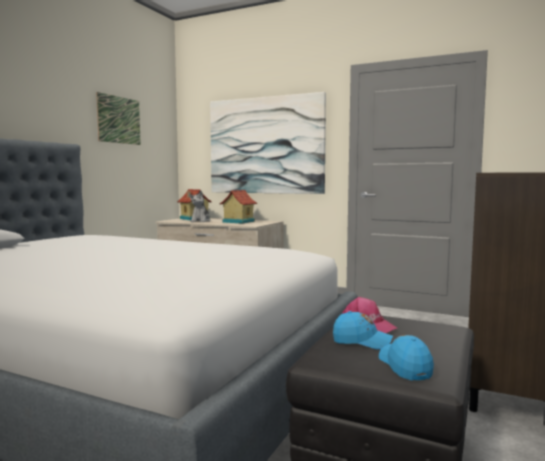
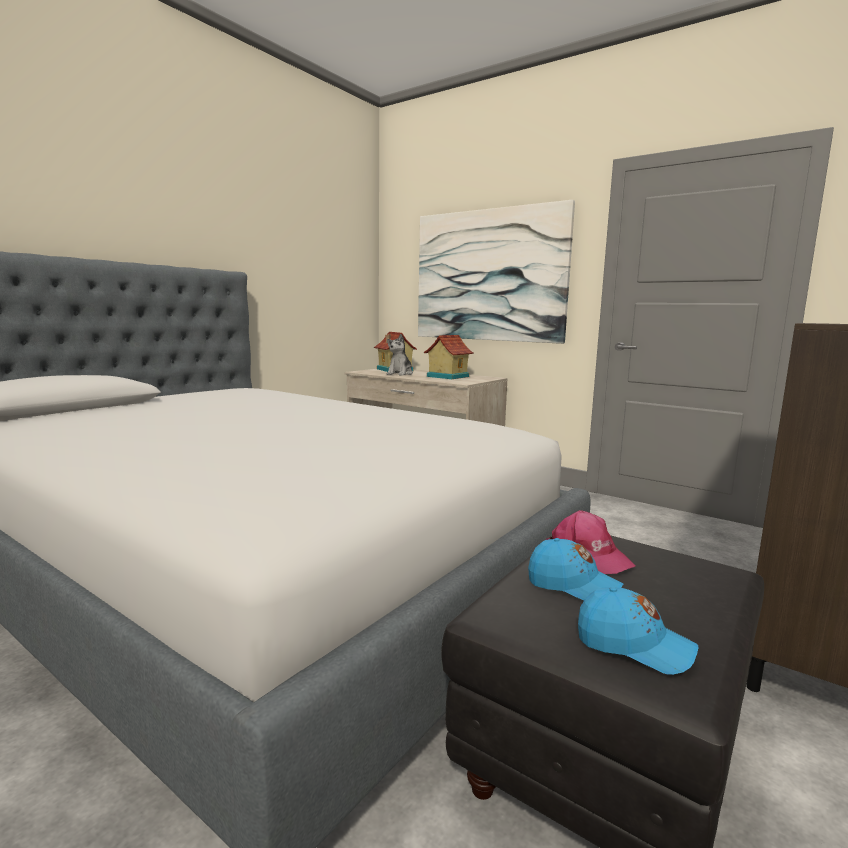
camera: 10 degrees right, 5 degrees up
picture [96,92,141,145] -> none
blue cap [379,335,434,381] -> blue cap turned 120 degrees clockwise [578,587,698,675]

